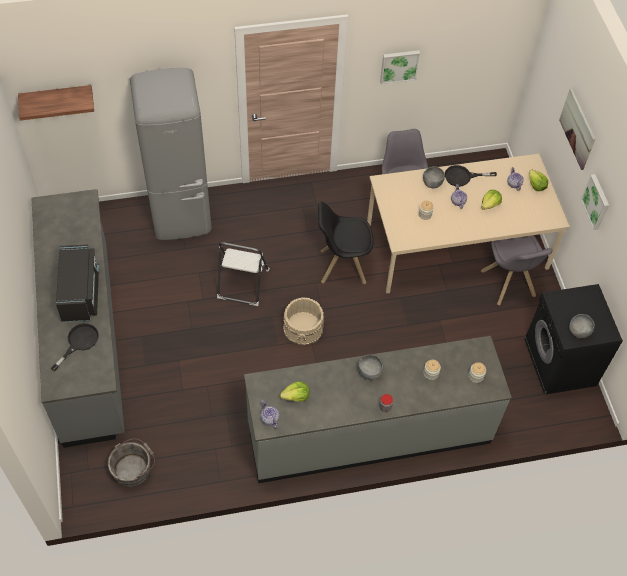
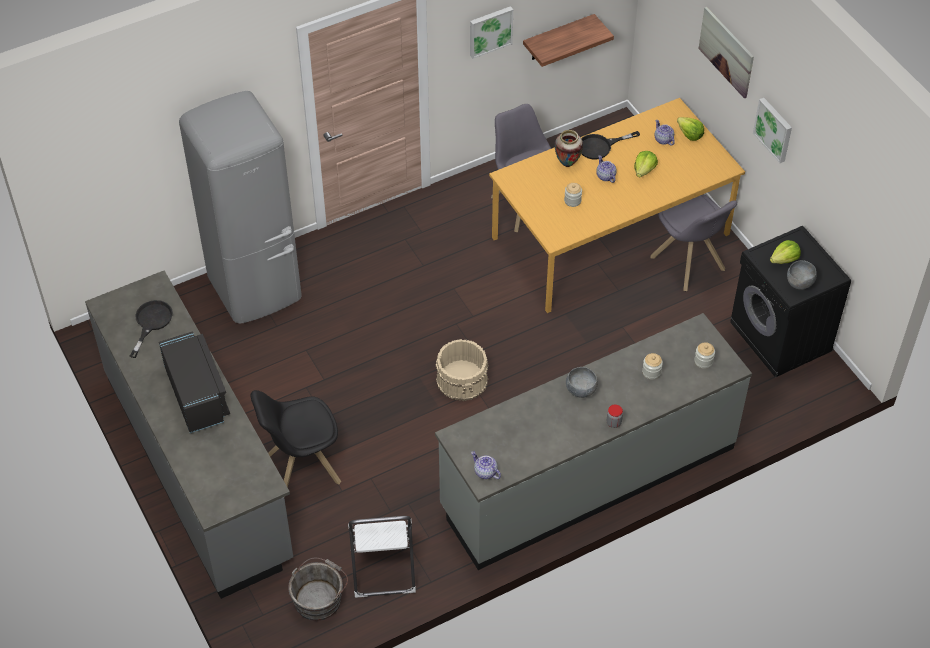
camera: 15 degrees left, 5 degrees down
shelf [18,85,94,121] -> shelf moved to [523,14,614,67]
black frying pan [50,323,99,371] -> black frying pan moved to [130,300,173,358]
white step ladder [217,242,270,306] -> white step ladder moved to [348,516,416,598]
lettuce [280,381,310,402] -> lettuce moved to [770,240,801,264]
black chair [318,202,374,285] -> black chair moved to [250,390,341,488]
beige dining table [367,154,570,294] -> orange dining table [489,98,745,313]
grey bowl [423,166,445,188] -> vase [555,130,583,167]

